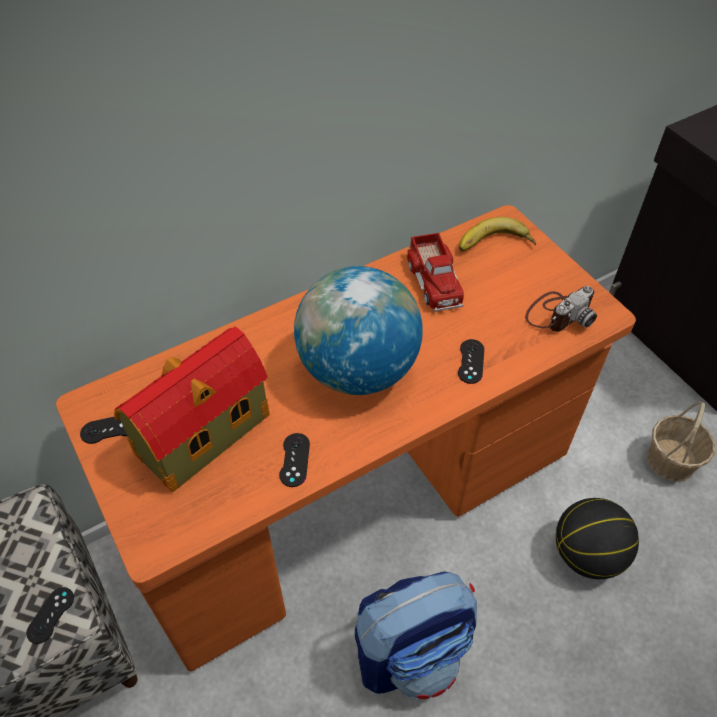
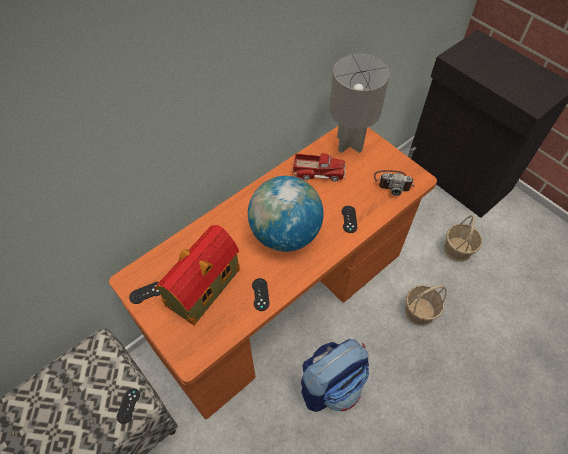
camera: 10 degrees left, 5 degrees up
toy truck [407,233,464,312] -> toy truck turned 60 degrees counterclockwise [292,153,346,182]
banana [459,217,536,251] -> grey table lamp [329,54,390,153]
camera [525,286,597,332] -> camera turned 60 degrees clockwise [374,170,414,196]
basketball [556,498,639,579] -> basket [405,285,447,326]

